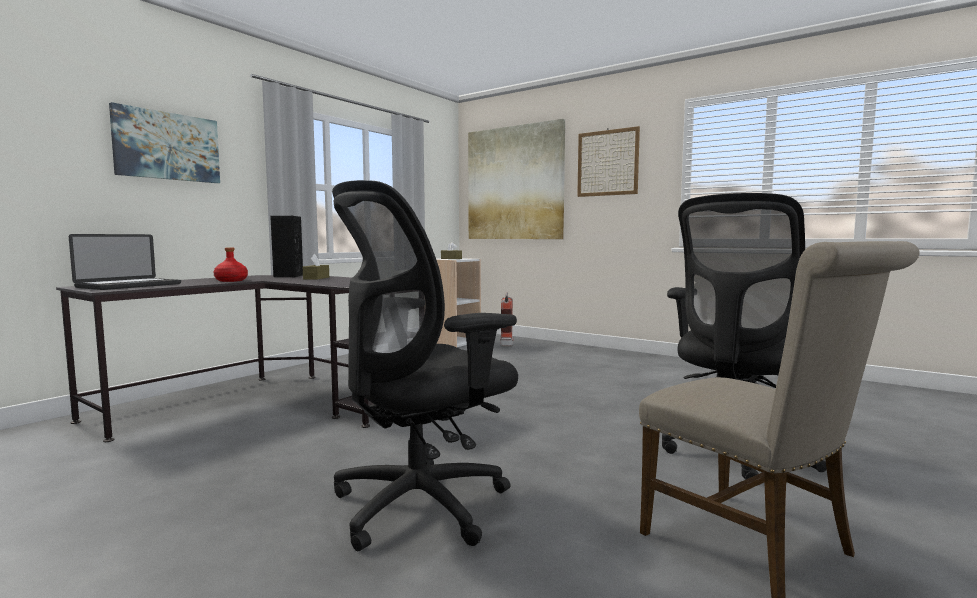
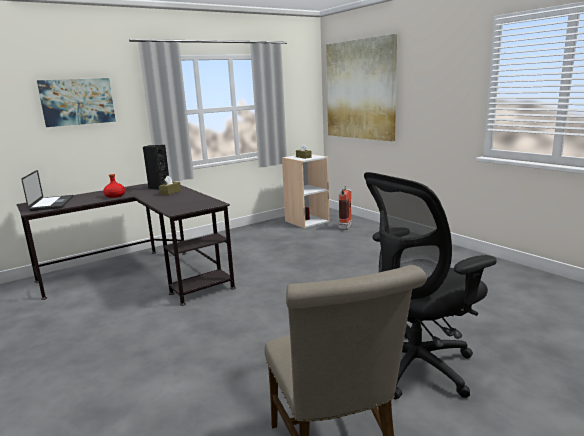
camera: 20 degrees right, 10 degrees up
laptop [69,234,181,290] -> laptop turned 60 degrees counterclockwise [21,170,73,211]
black office chair [332,180,518,551] -> none
picture [577,126,640,197] -> none

